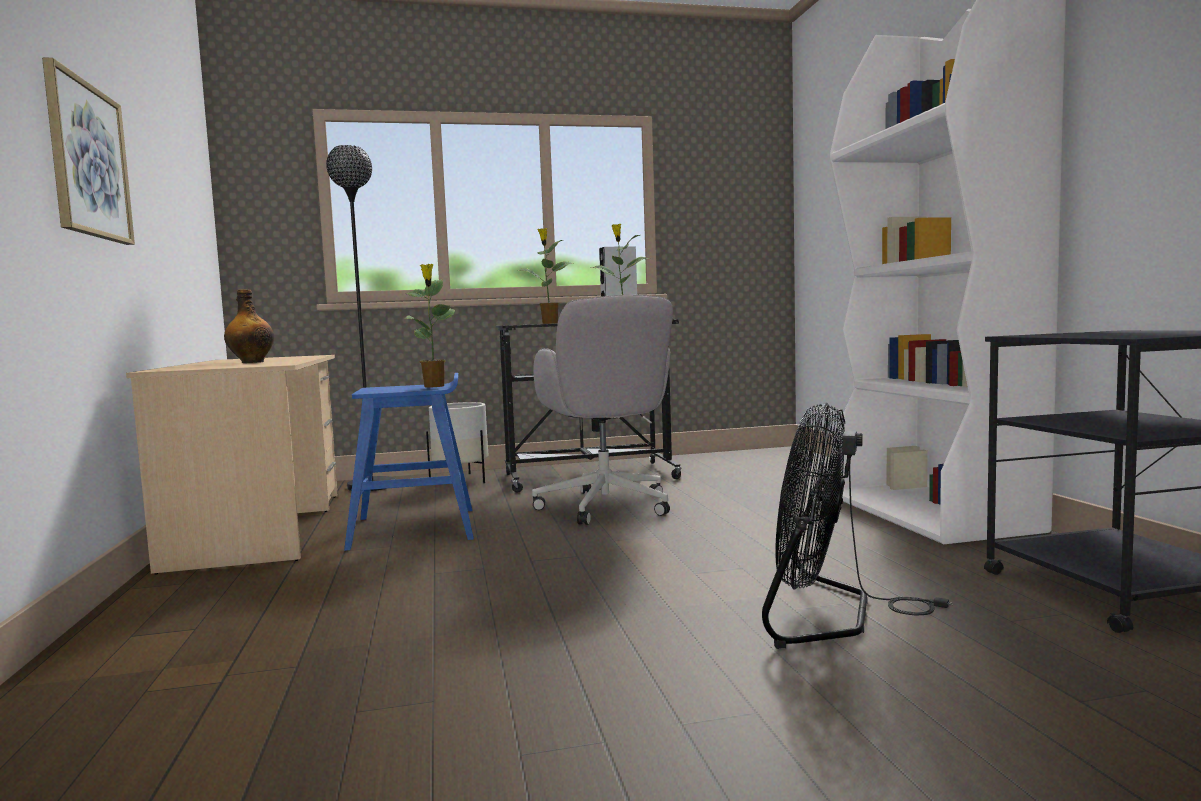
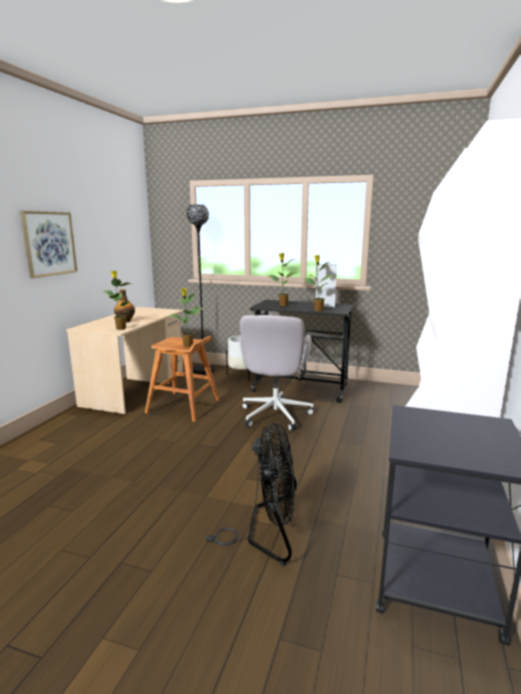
camera: 30 degrees right, 10 degrees up
blue stool [344,373,474,551] -> brown stool [145,336,220,422]
black fan [762,402,953,649] -> black fan turned 135 degrees clockwise [205,423,297,566]
none -> potted plant [103,271,131,330]

